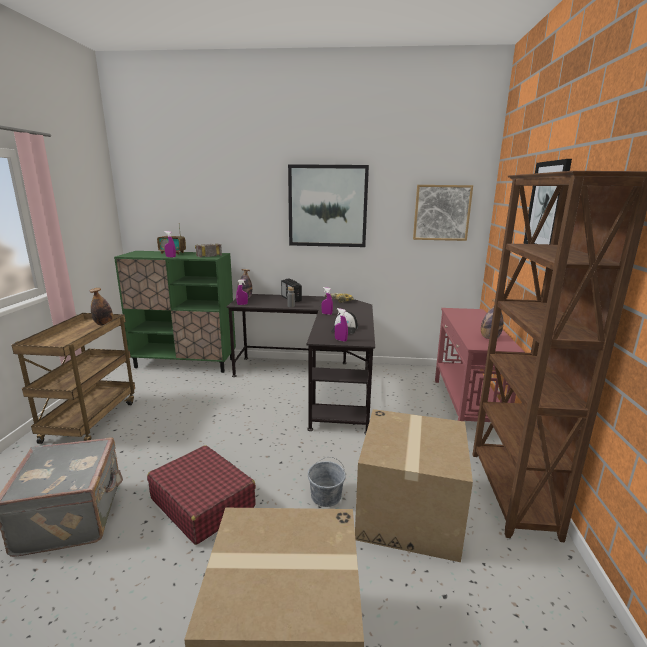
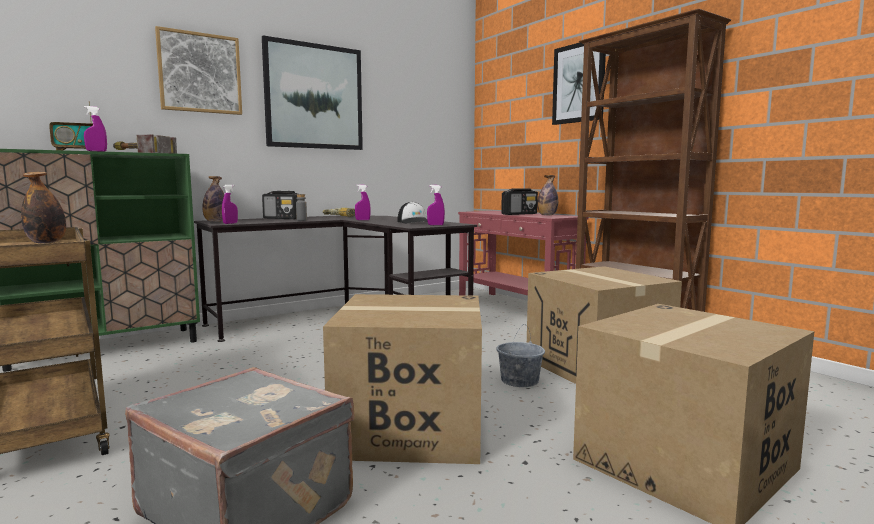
camera: 40 degrees left, 10 degrees down
red suitcase [147,445,256,545] -> cardboard box [323,294,482,464]
picture [413,185,473,241] -> picture moved to [155,26,242,115]
none -> radio [501,188,538,215]

